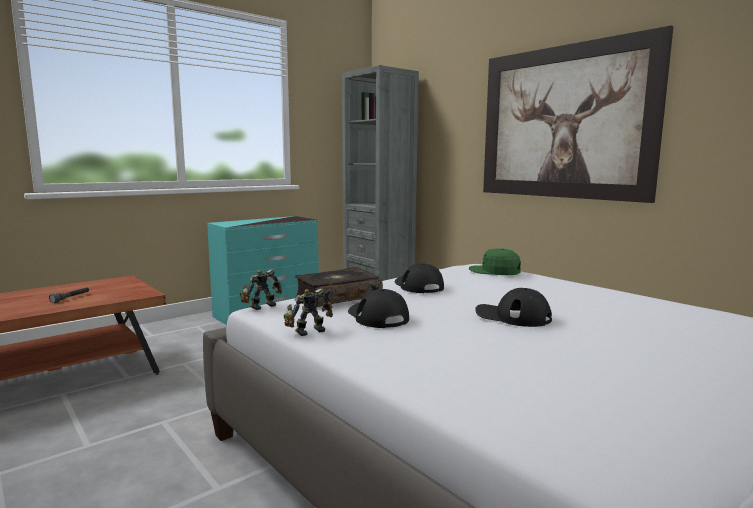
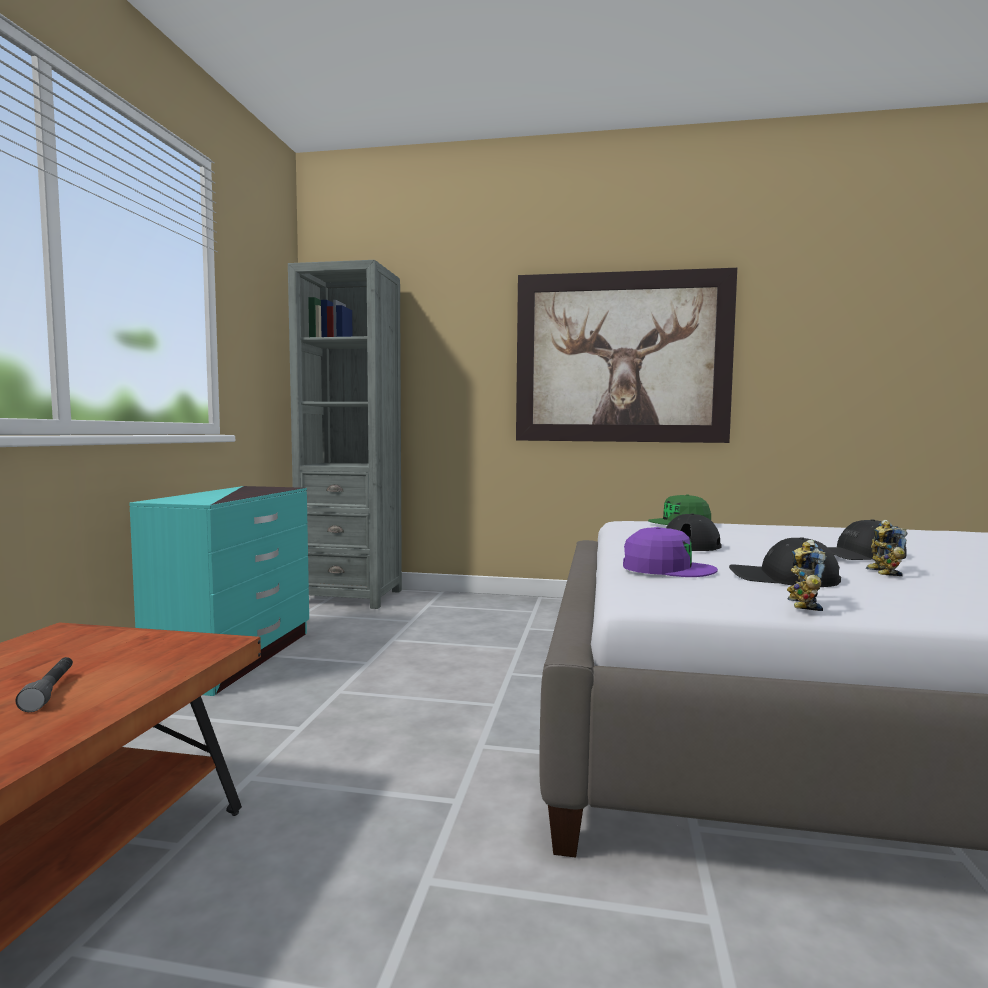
camera: 40 degrees left, 5 degrees down
toy robot [240,270,282,310] -> toy robot moved to [866,520,908,576]
book [295,267,383,307] -> purple cap [623,527,718,577]

